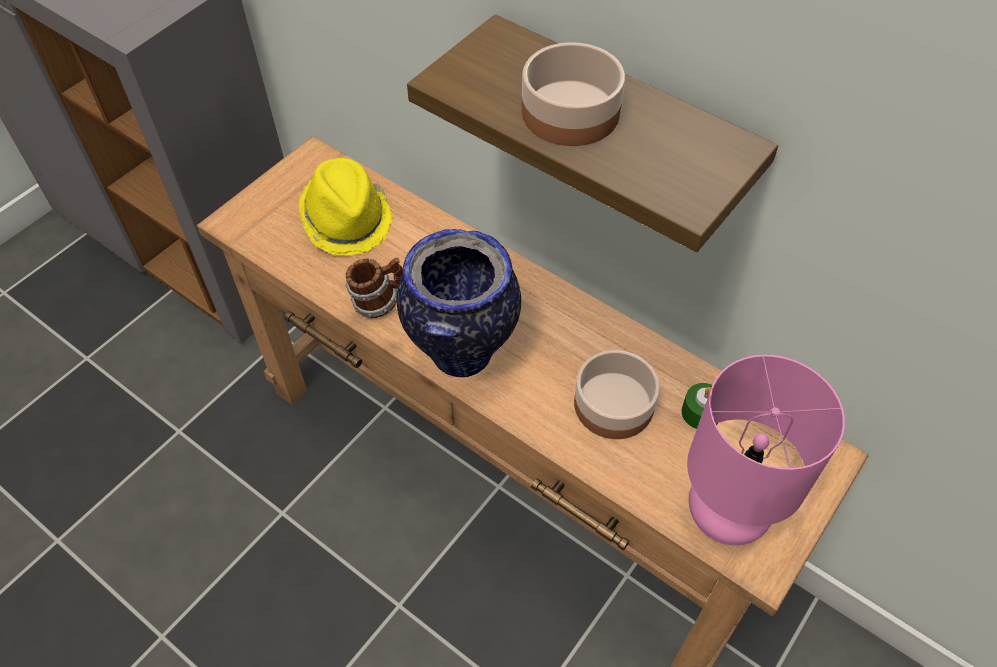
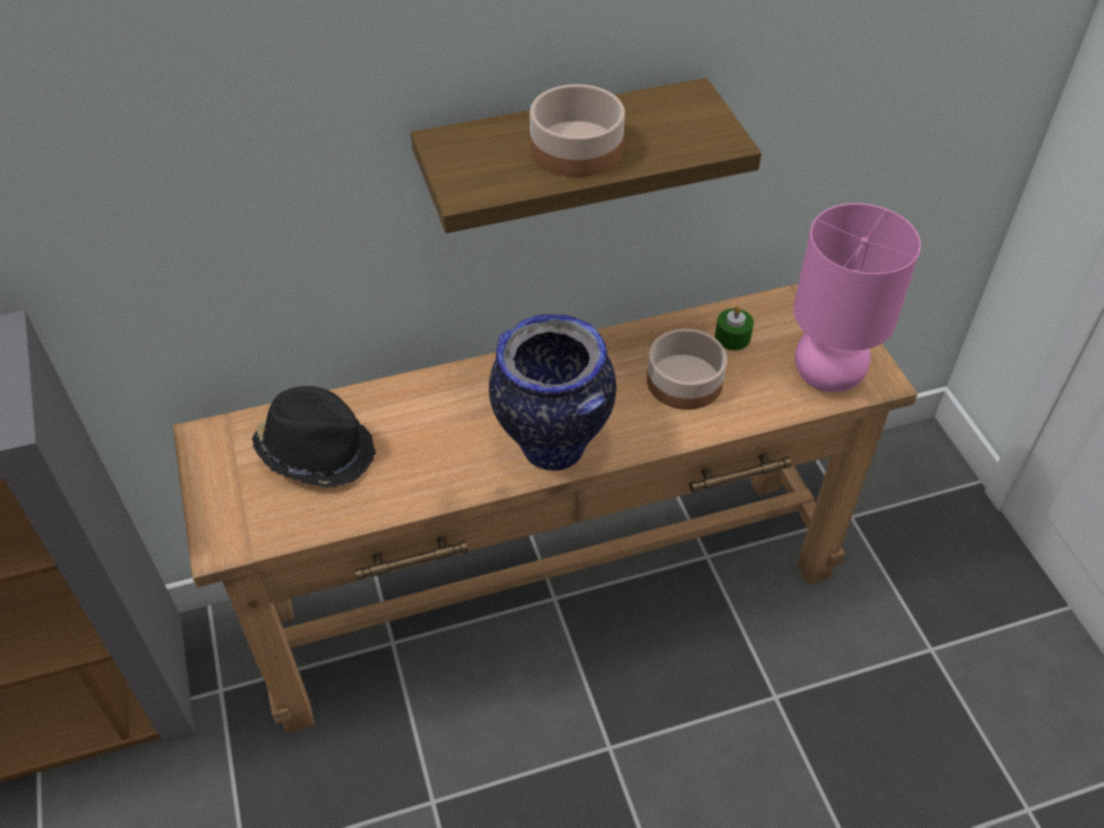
camera: 55 degrees left, 5 degrees down
yellow hat [298,158,393,255] -> black hat [252,386,376,488]
mug [345,258,403,318] -> none

